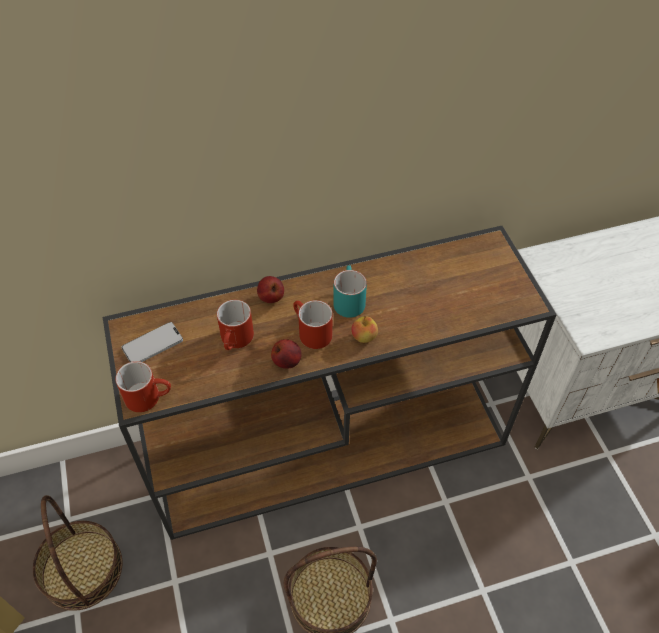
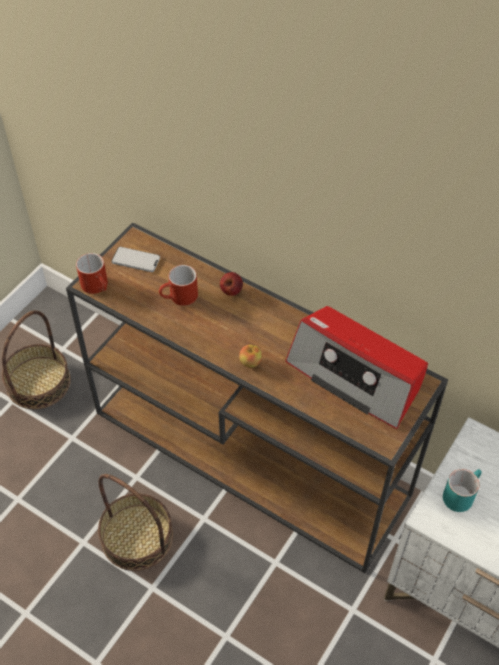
camera: 50 degrees right, 0 degrees up
apple [271,339,302,369] -> none
red mug [293,300,333,349] -> none
turquoise mug [333,265,367,318] -> turquoise mug moved to [443,469,482,512]
none -> radio [285,306,428,429]

